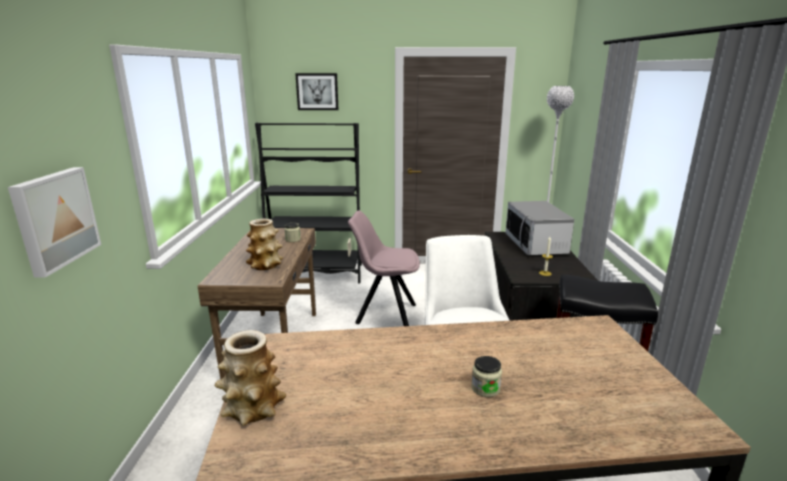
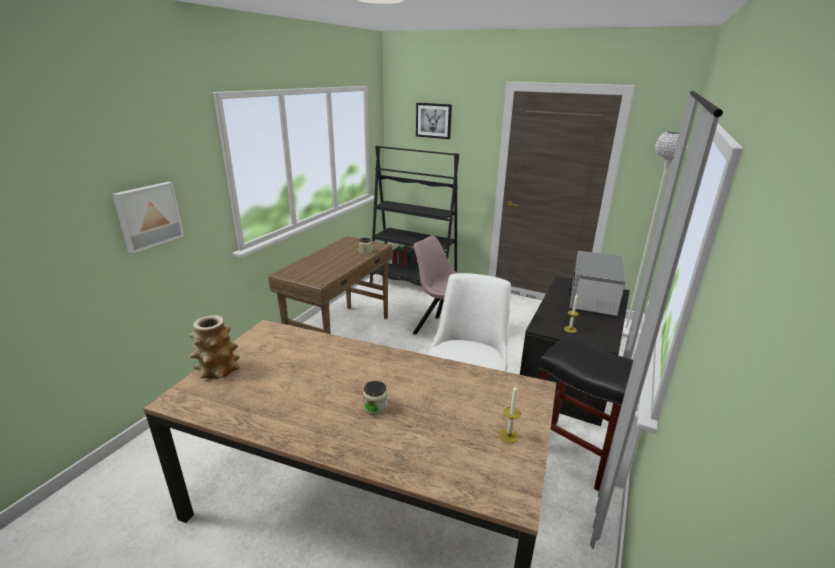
camera: 25 degrees right, 5 degrees up
vase [246,219,283,270] -> none
none -> candle [499,385,521,443]

